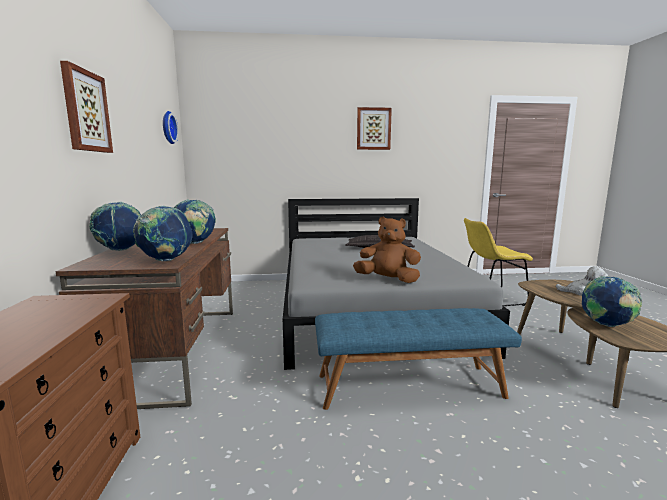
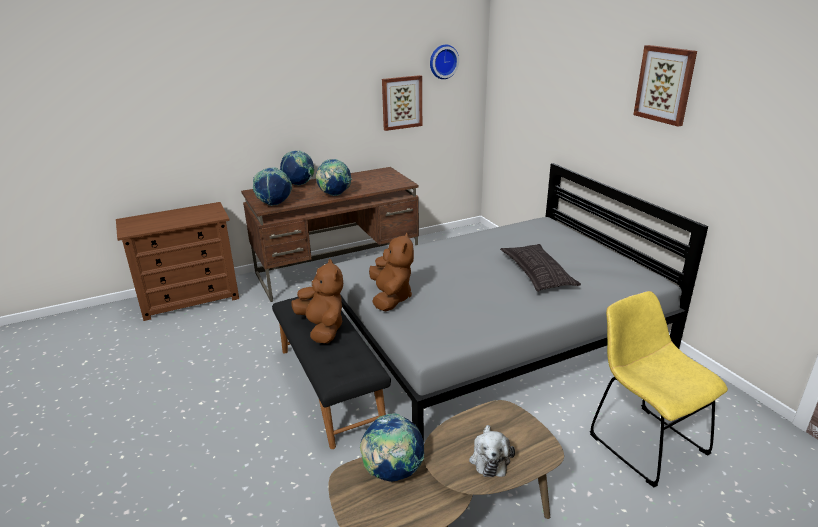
camera: 70 degrees right, 15 degrees up
picture [60,61,113,153] -> picture moved to [382,75,422,131]
blue bench [315,308,522,410] -> black bench [272,297,391,449]
none -> brown plush toy [291,259,343,344]

